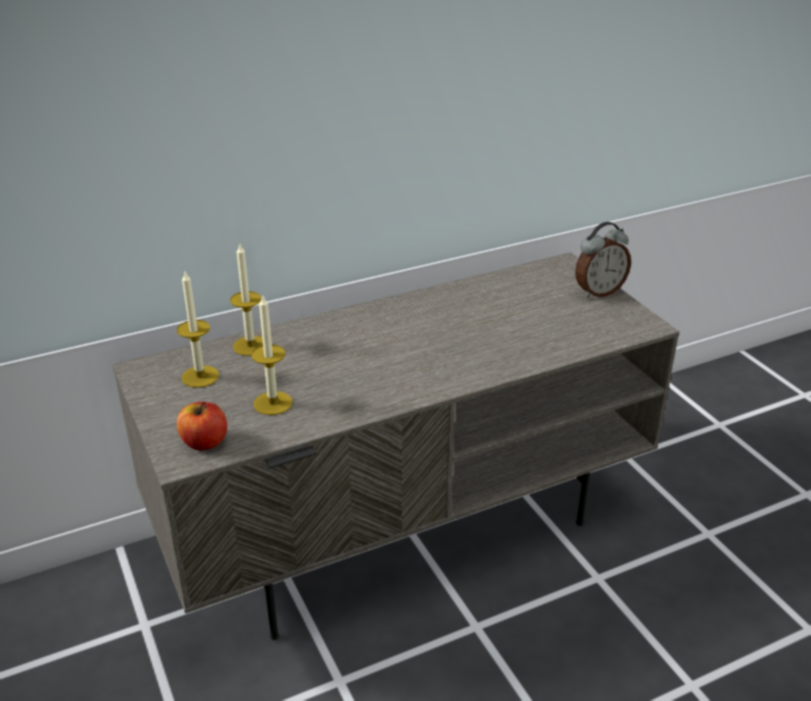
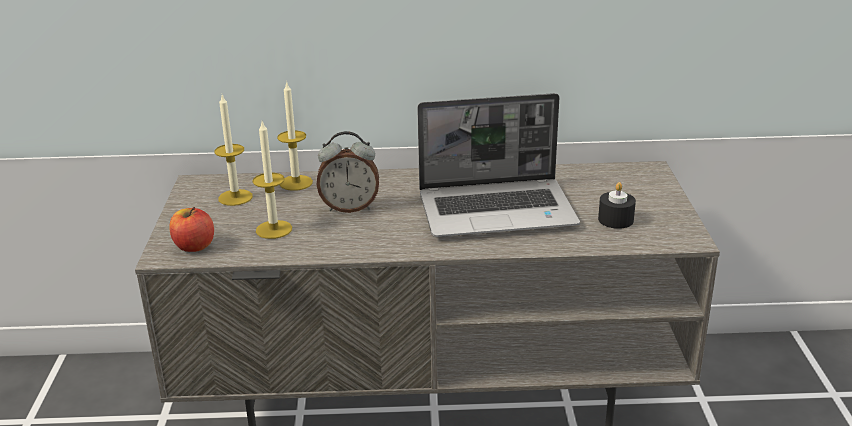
camera: 25 degrees right, 5 degrees down
alarm clock [575,222,631,298] -> alarm clock moved to [317,131,379,213]
none -> laptop [417,93,580,237]
none -> black candle [598,182,636,229]

